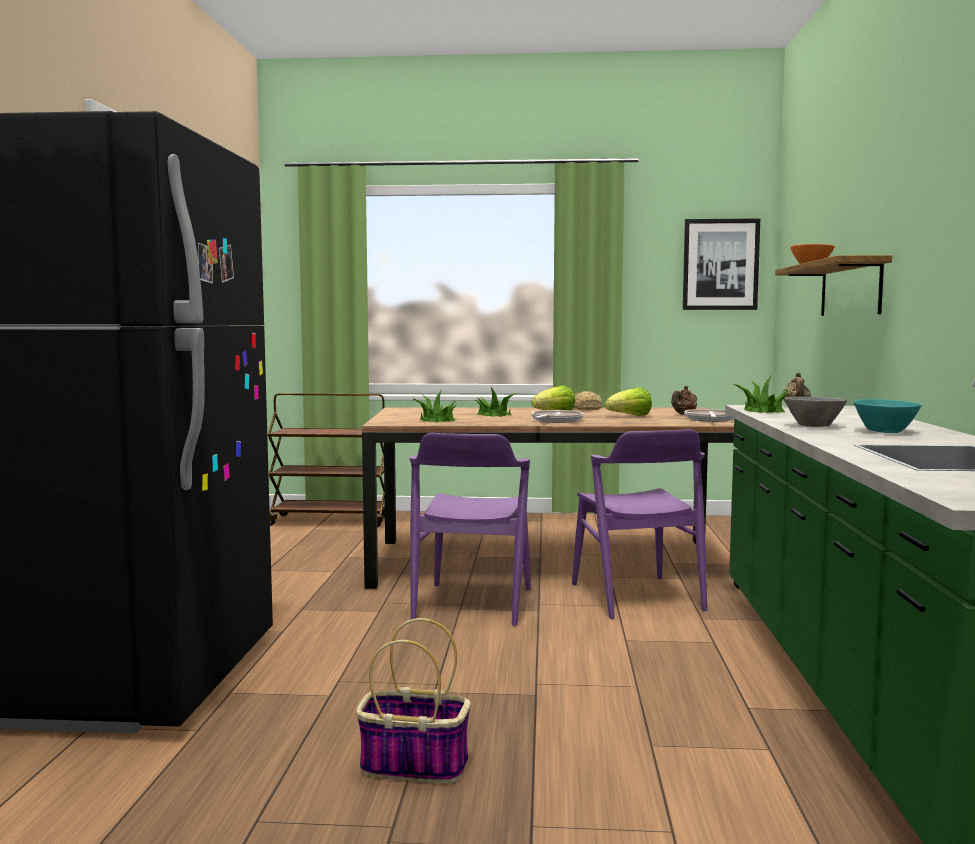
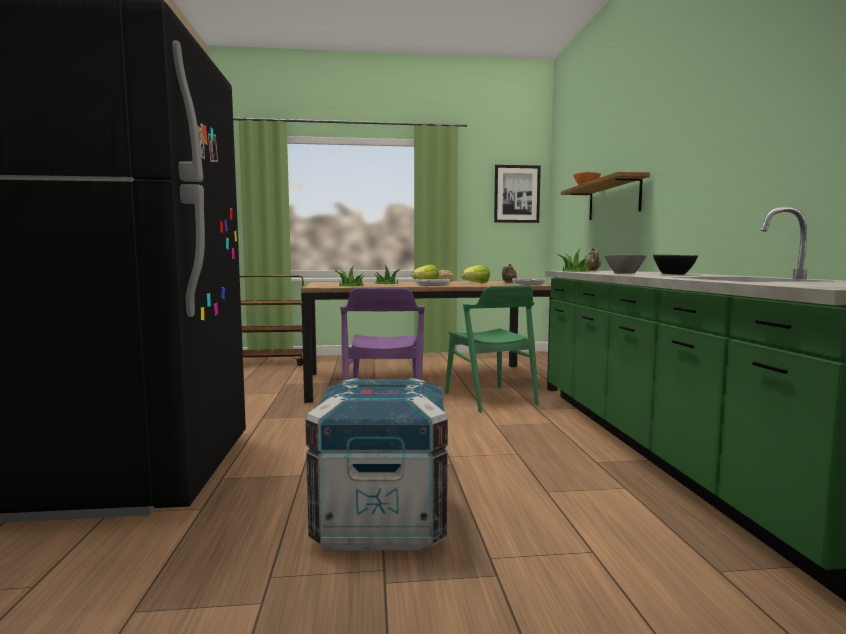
camera: 10 degrees left, 0 degrees up
basket [356,618,471,784] -> crate [305,378,448,551]
purple chair [572,429,707,619] -> green chair [445,285,539,413]
turquoise bowl [854,399,922,433] -> black bowl [653,255,698,275]

